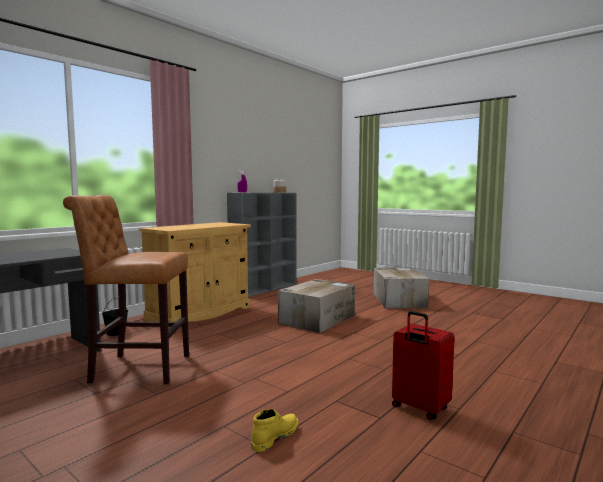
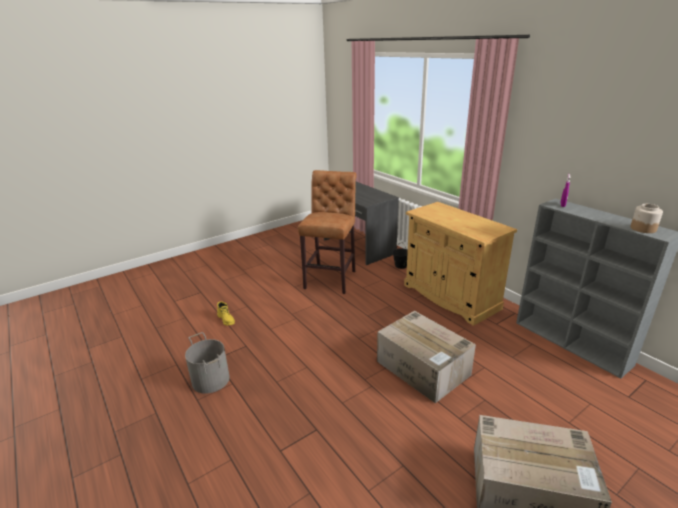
camera: 105 degrees right, 20 degrees up
red suitcase [392,311,455,420] -> grey bucket [185,332,230,394]

